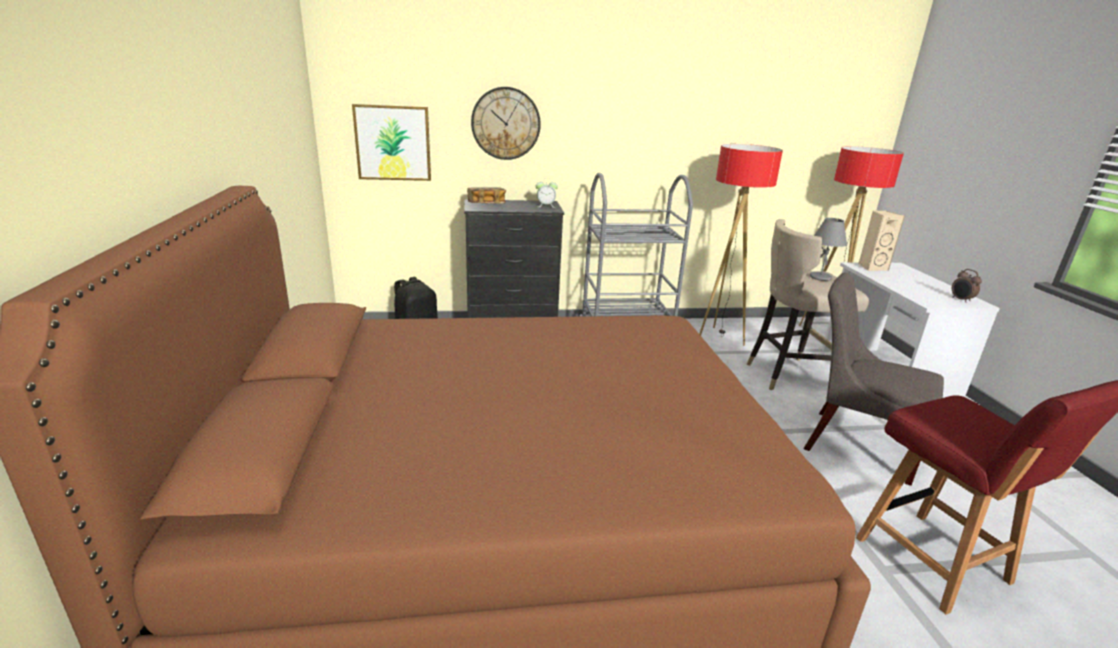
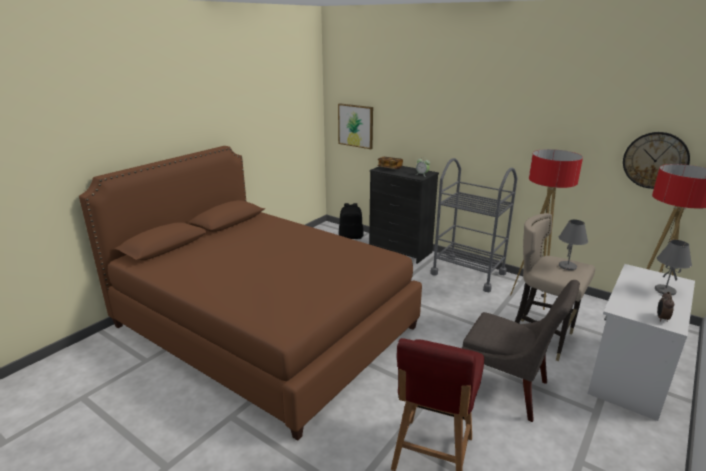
camera: 45 degrees right, 0 degrees up
wall clock [471,87,541,160] -> wall clock moved to [623,132,690,189]
grey chair [804,272,944,486] -> grey chair turned 135 degrees clockwise [462,280,580,422]
beige speaker [858,211,905,271] -> none
none -> grey table lamp [655,240,692,295]

